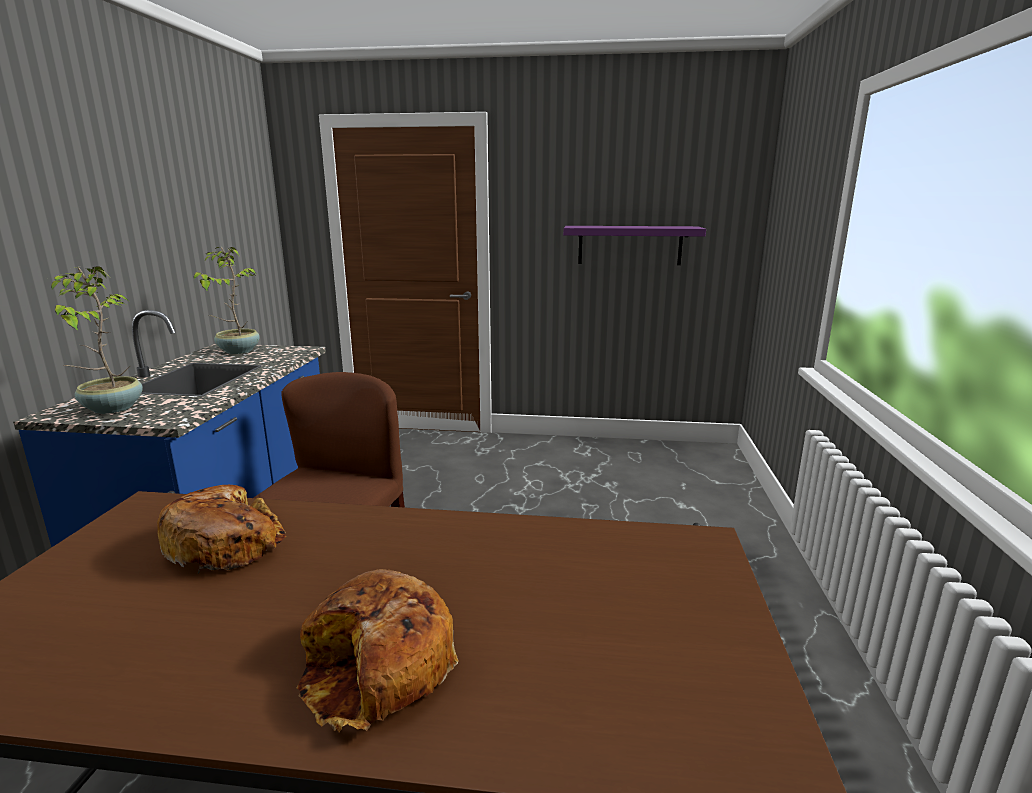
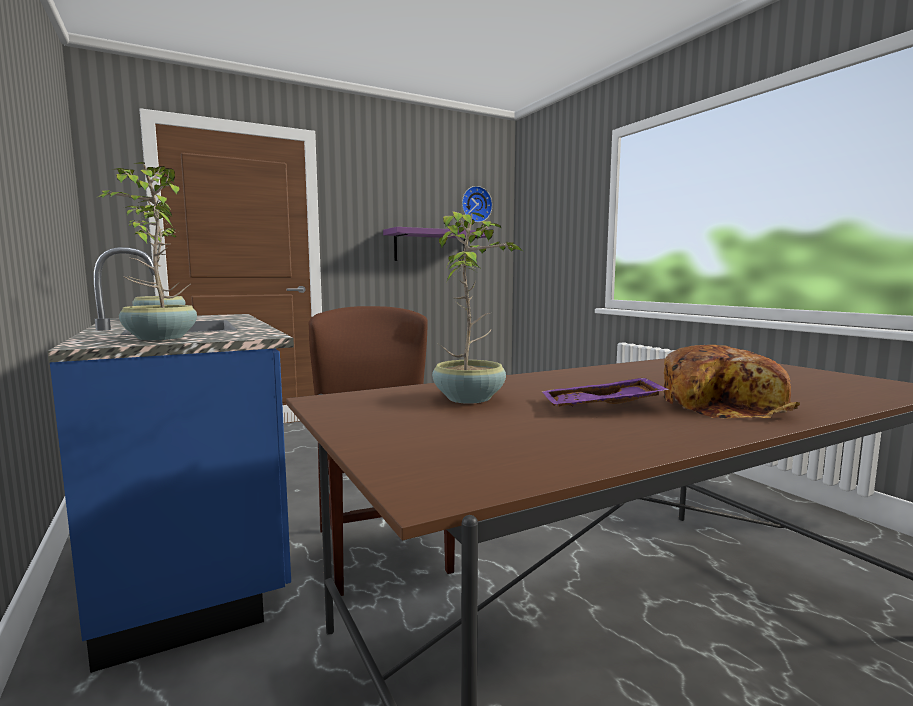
camera: 35 degrees left, 10 degrees down
bread [157,485,287,575] -> potted plant [432,212,523,404]
none -> wall clock [462,186,493,222]
none -> purple tray [542,378,669,407]

